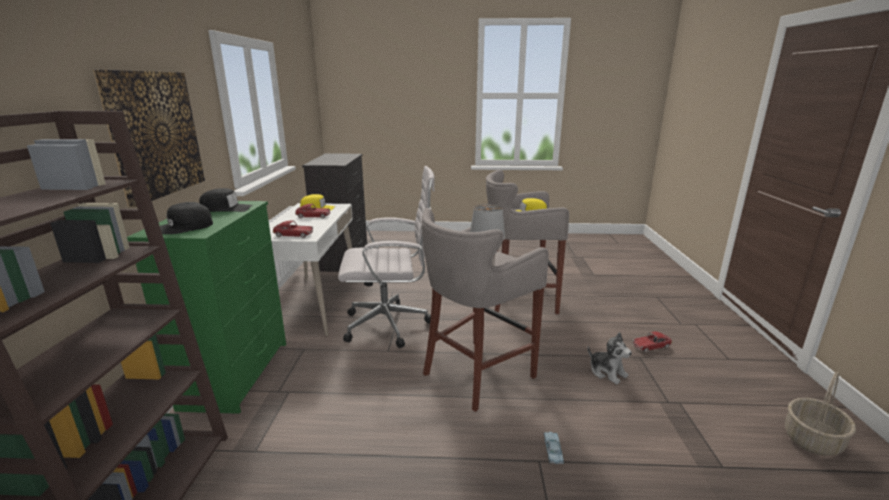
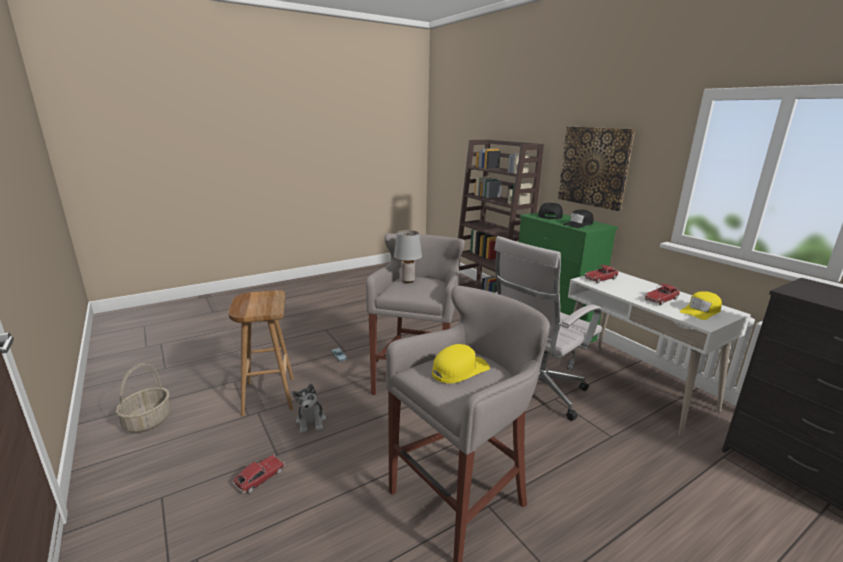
camera: 145 degrees right, 0 degrees up
plush toy [588,332,632,384] -> plush toy turned 120 degrees counterclockwise [292,384,326,433]
none -> brown stool [228,290,294,417]

